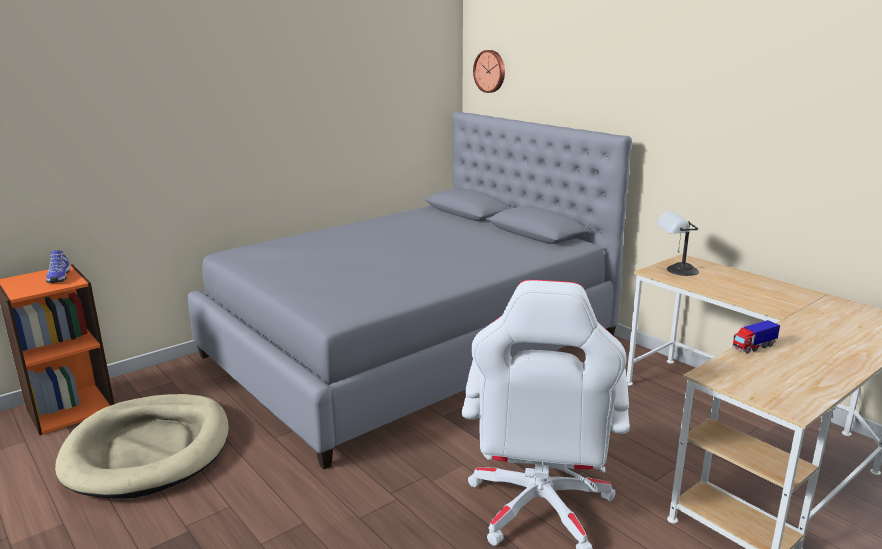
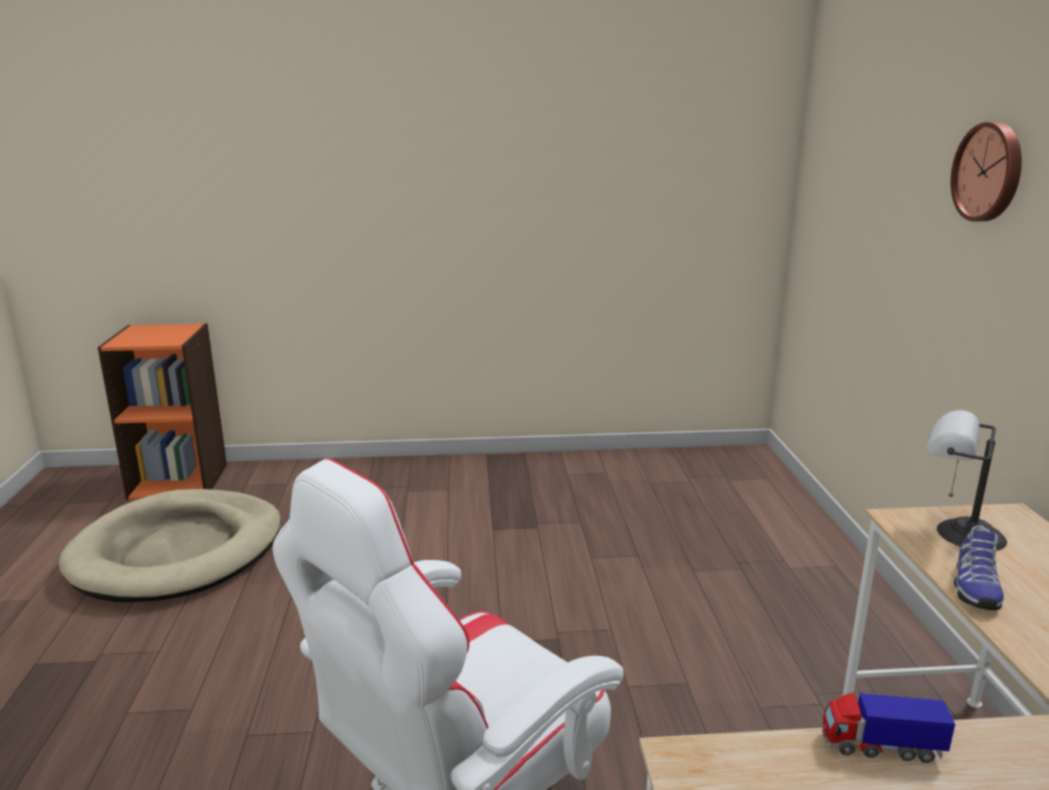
camera: 35 degrees right, 0 degrees up
shoe [46,250,70,283] -> shoe moved to [954,525,1004,610]
grey bed [188,111,632,469] -> none
wall clock [473,50,505,93] -> wall clock moved to [951,122,1022,221]

